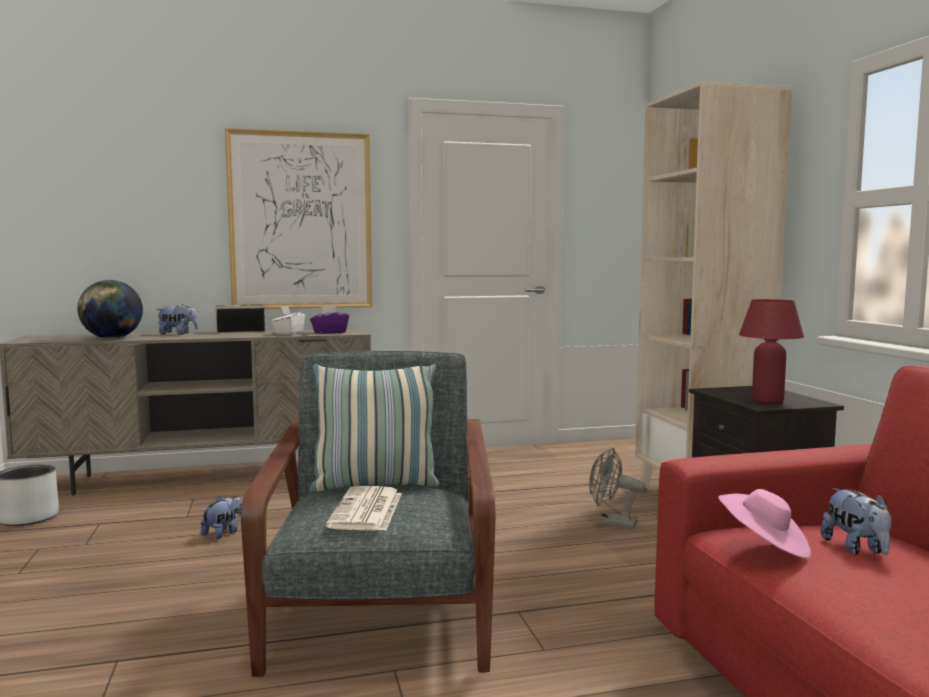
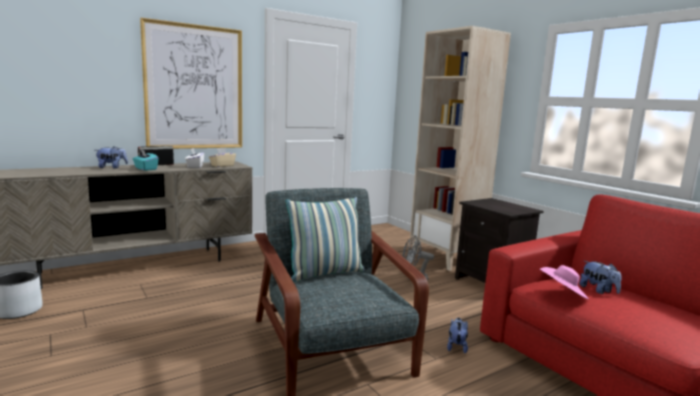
camera: 20 degrees left, 5 degrees up
globe [78,280,143,339] -> none
plush toy [201,496,242,539] -> plush toy moved to [447,318,468,354]
purple tissue box [310,305,349,334] -> beige tissue box [209,147,236,167]
newspaper [326,486,401,531] -> none
red table lamp [739,299,804,403] -> none
none -> turquoise tissue box [132,149,159,171]

